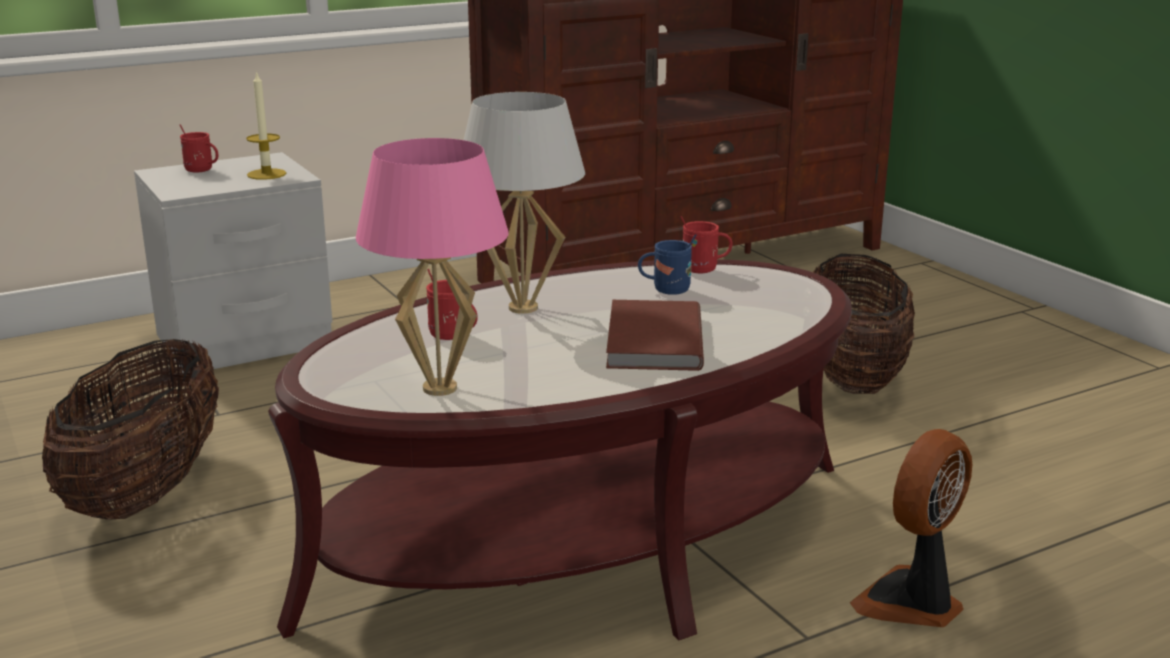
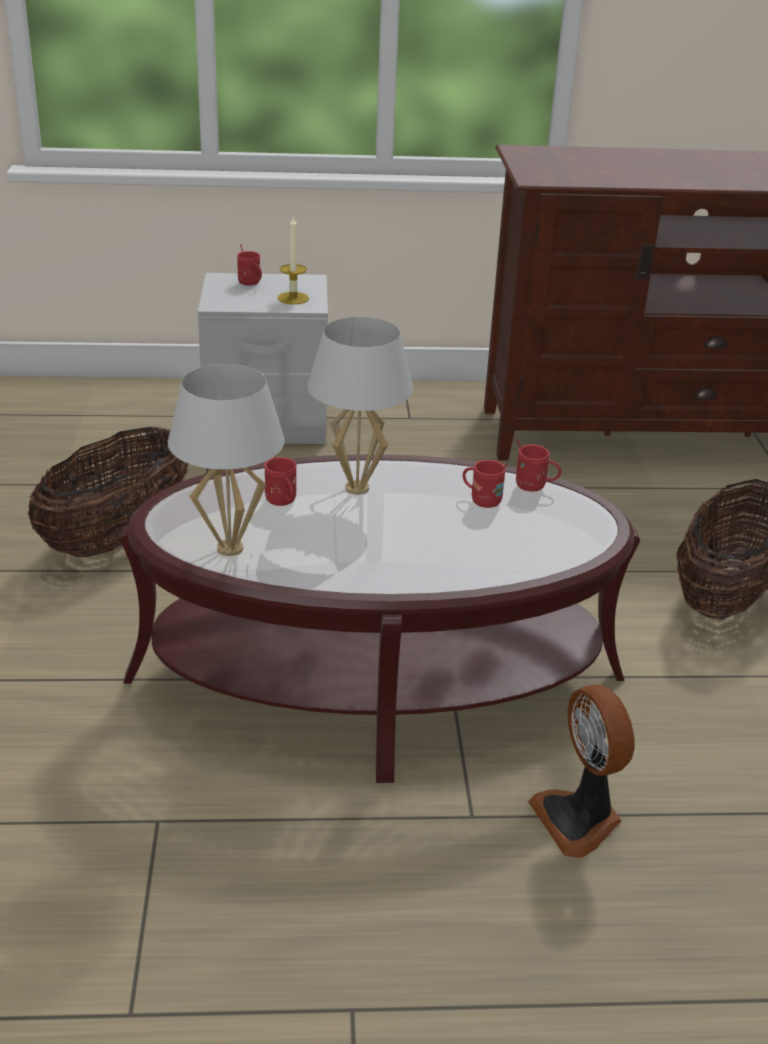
camera: 25 degrees right, 10 degrees up
pink table lamp [356,138,509,396] -> white table lamp [168,364,284,556]
brown book [606,300,704,371] -> none
blue mug [638,234,696,295] -> red mug [463,460,508,508]
fan [850,429,972,627] -> fan turned 90 degrees counterclockwise [528,684,634,858]

